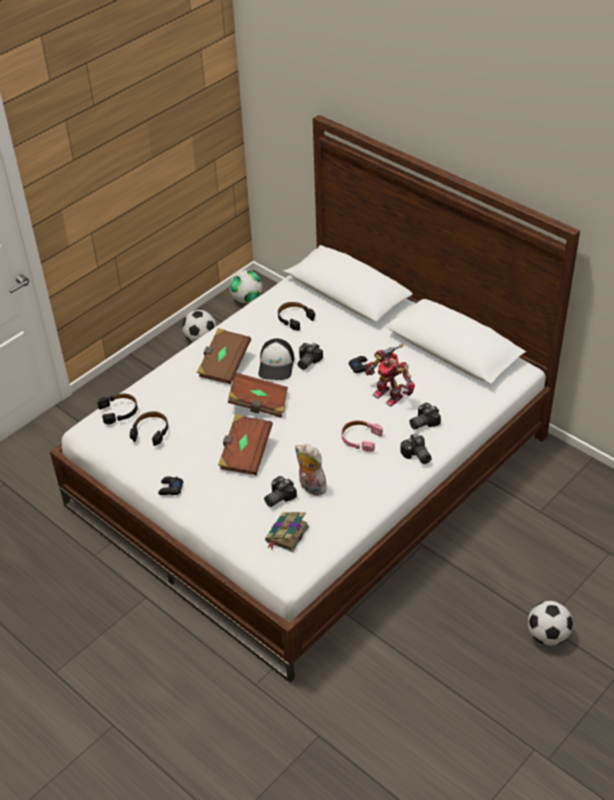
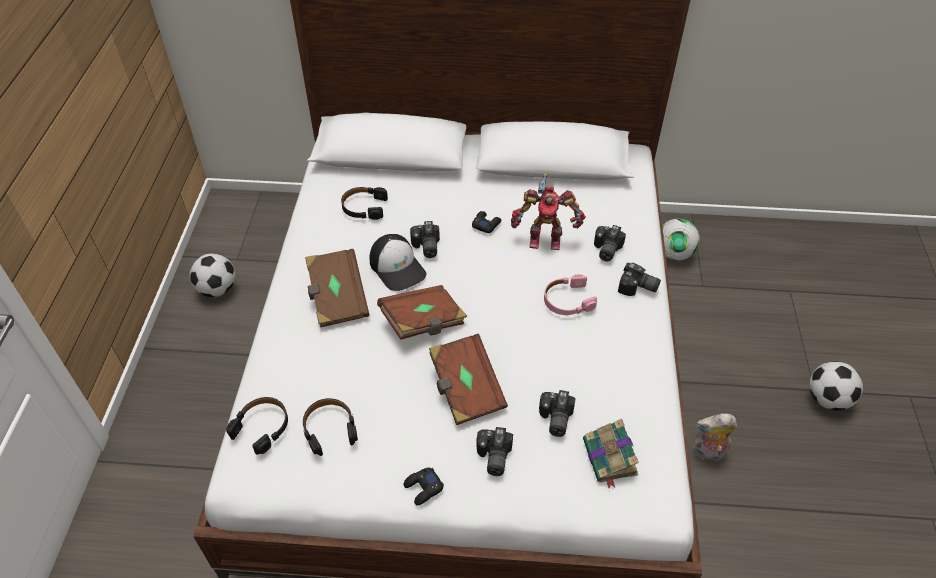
camera: 40 degrees left, 5 degrees up
football [229,270,262,303] -> football moved to [662,219,700,261]
plush toy [295,444,328,496] -> plush toy moved to [692,413,737,461]
none -> camera [476,427,513,476]

